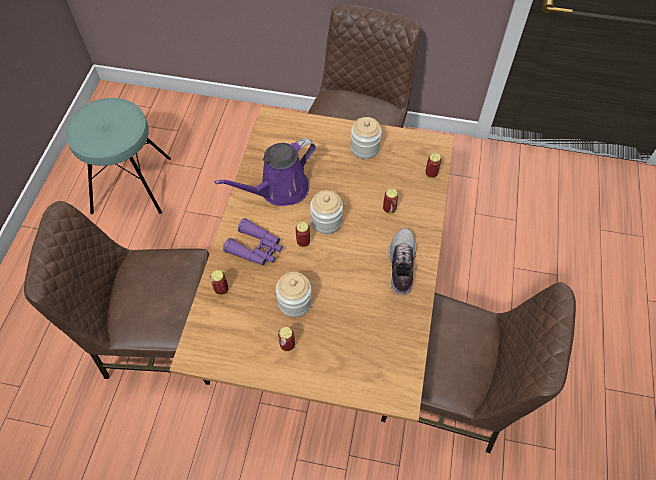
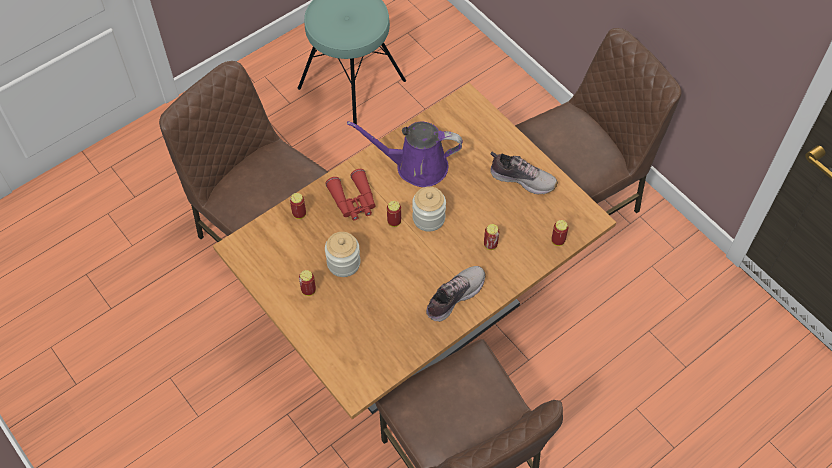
camera: 40 degrees right, 0 degrees up
purple binoculars [223,218,283,266] -> red binoculars [325,169,376,221]
jar [351,117,382,159] -> shoe [490,152,558,194]

